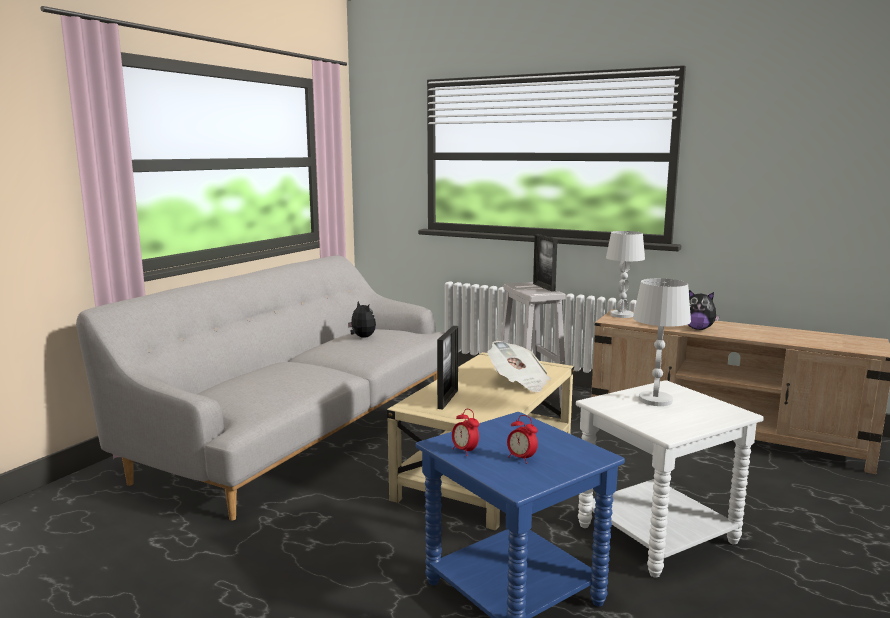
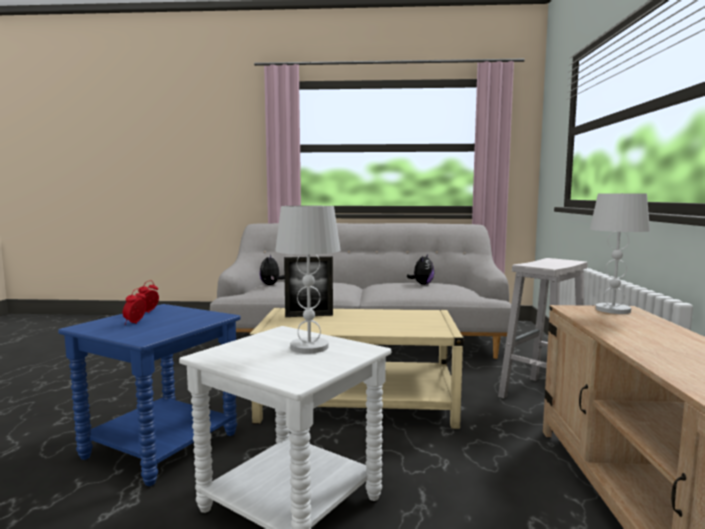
camera: 65 degrees right, 5 degrees down
newspaper [487,341,551,393] -> none
picture frame [533,234,557,292] -> none
plush toy [688,290,720,330] -> plush toy moved to [260,255,285,285]

